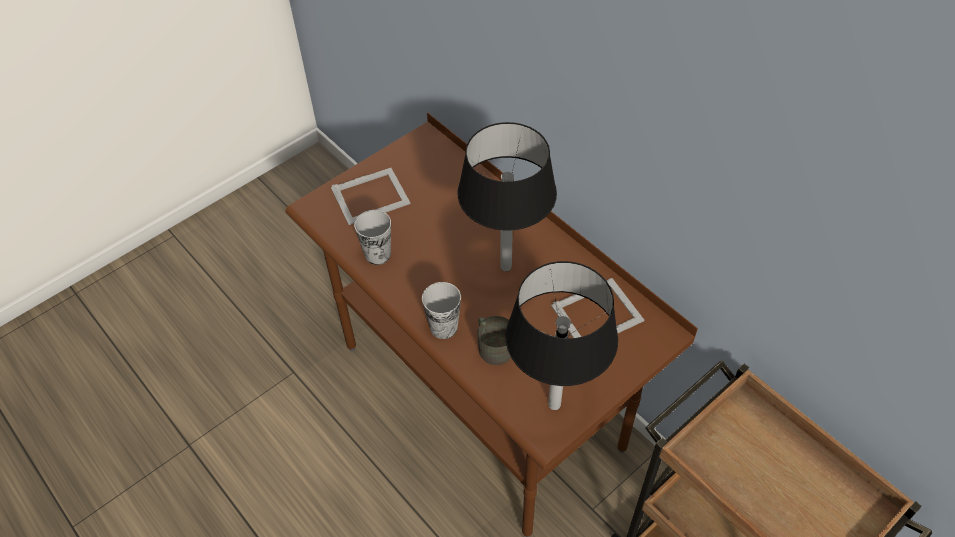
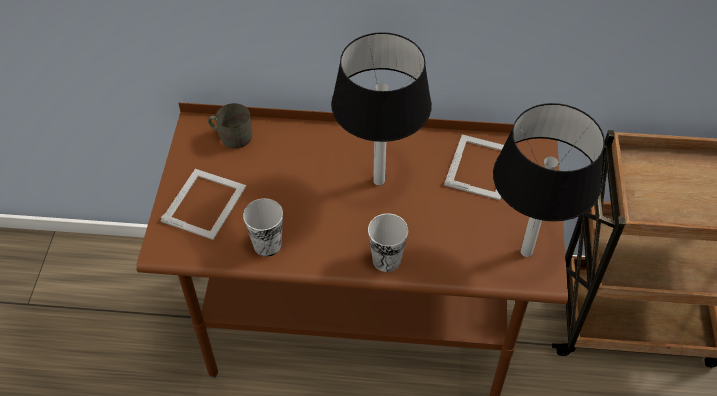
camera: 45 degrees left, 0 degrees up
grey mug [478,316,511,365] -> grey mug moved to [208,103,252,149]

